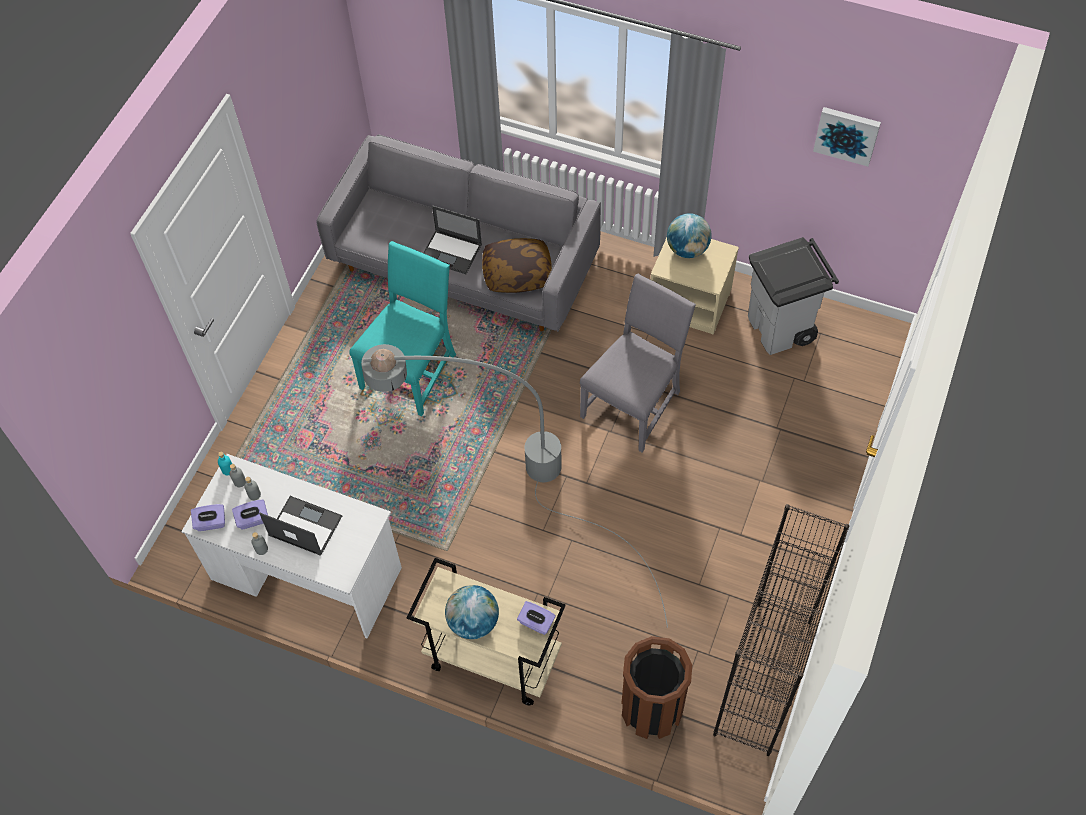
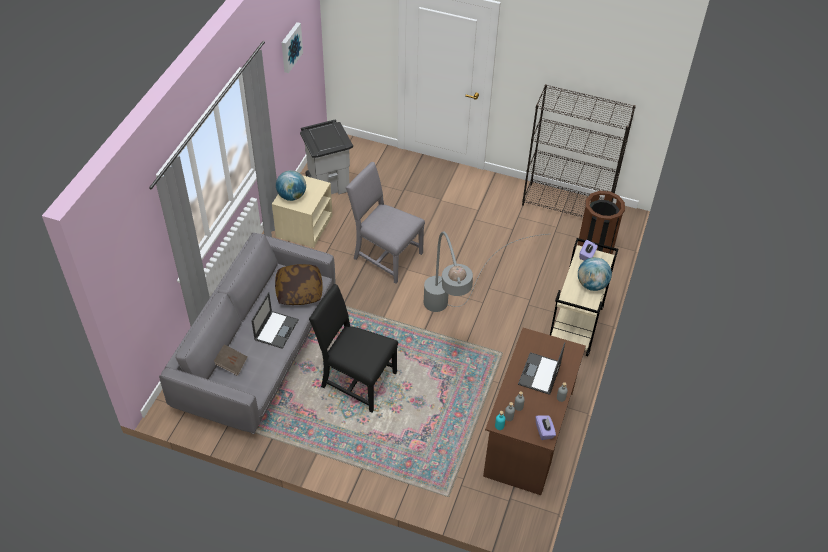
camera: 95 degrees left, 10 degrees down
white desk [181,454,402,638] -> brown desk [483,328,586,495]
purple tissue box [232,500,268,529] -> none
turquoise chair [349,241,456,416] -> black chair [309,284,398,413]
none -> brown book [214,344,248,376]

